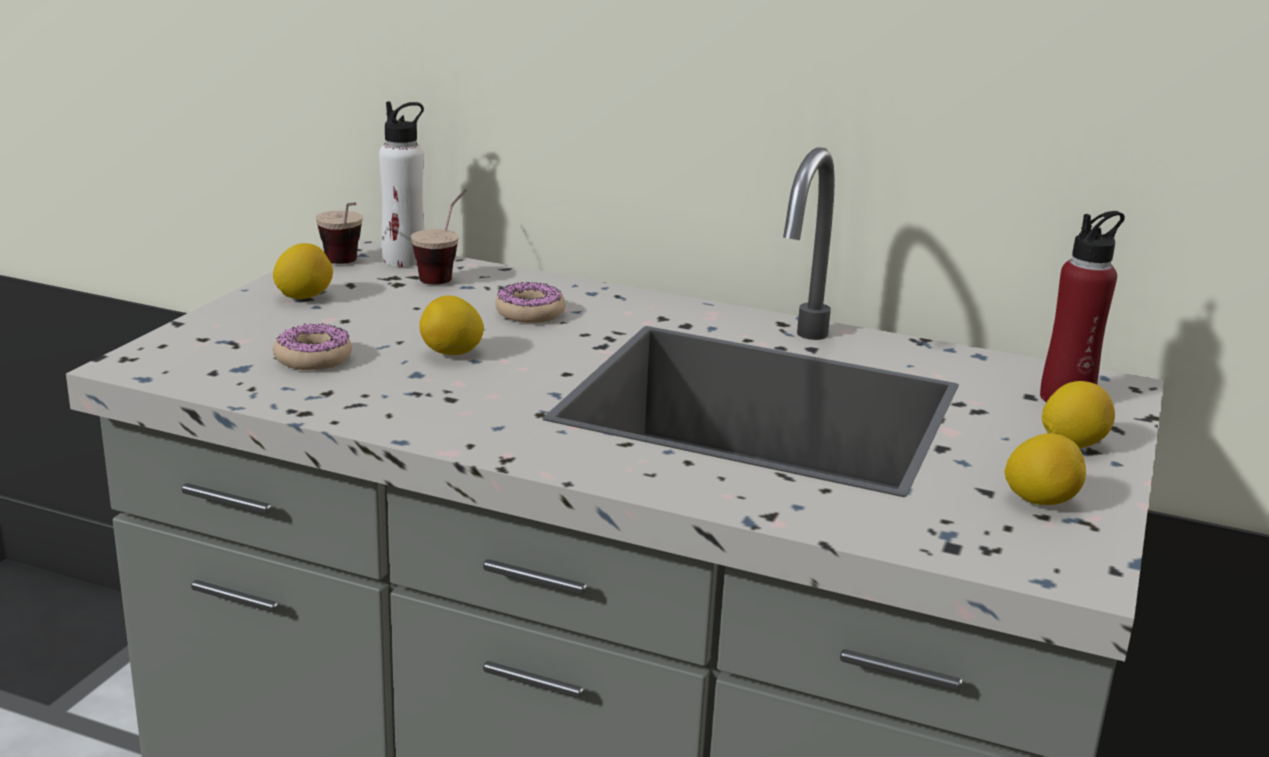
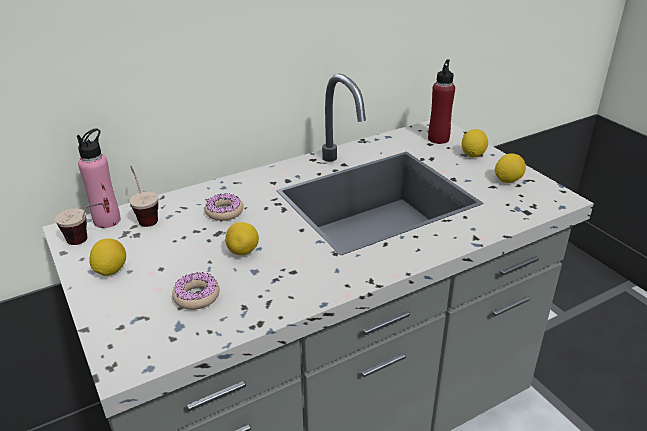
camera: 50 degrees left, 10 degrees up
white bottle [379,101,425,267] -> pink bottle [77,128,121,228]

